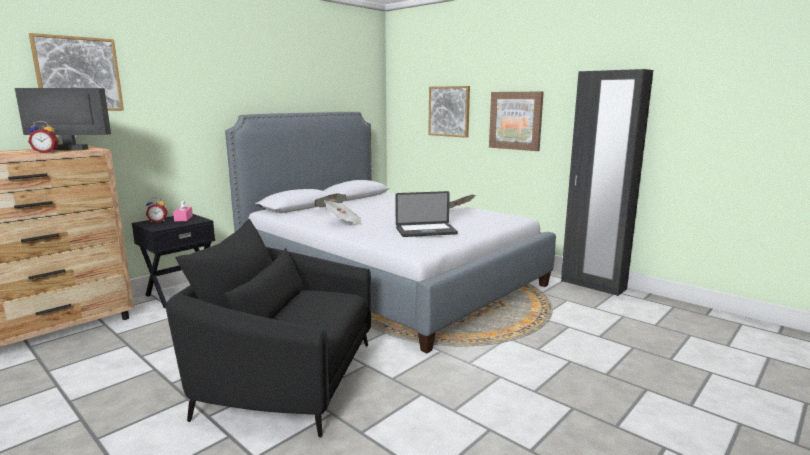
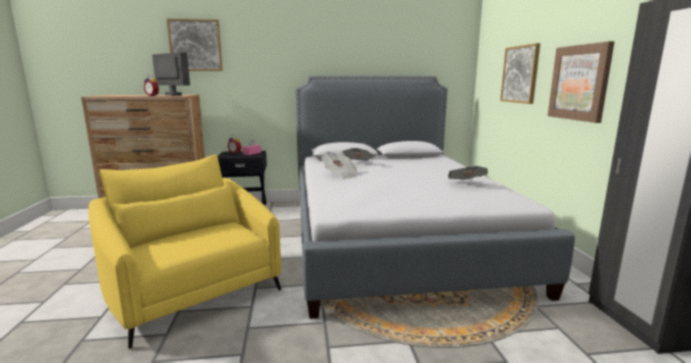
camera: 40 degrees right, 0 degrees up
black armchair [166,219,371,438] -> yellow armchair [88,154,281,349]
laptop [396,191,458,237] -> none

